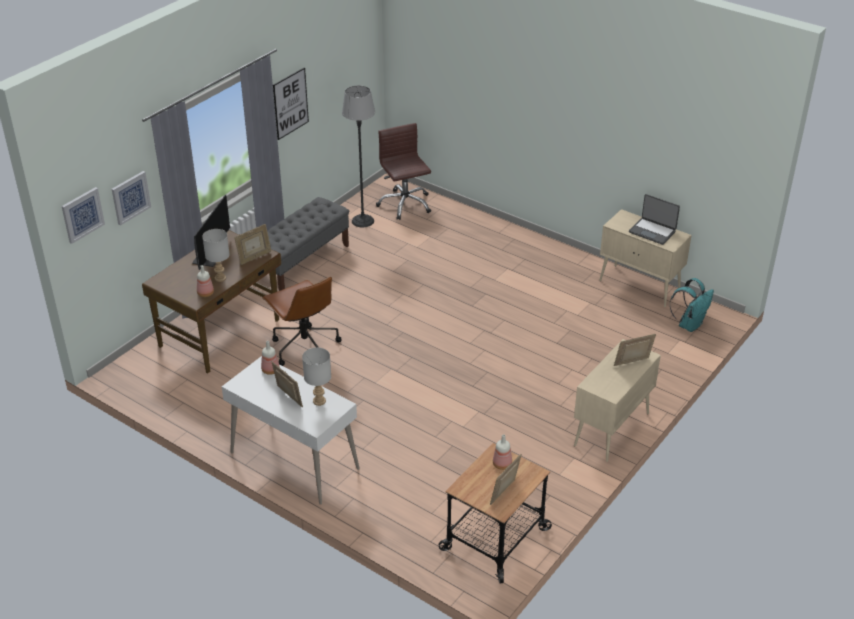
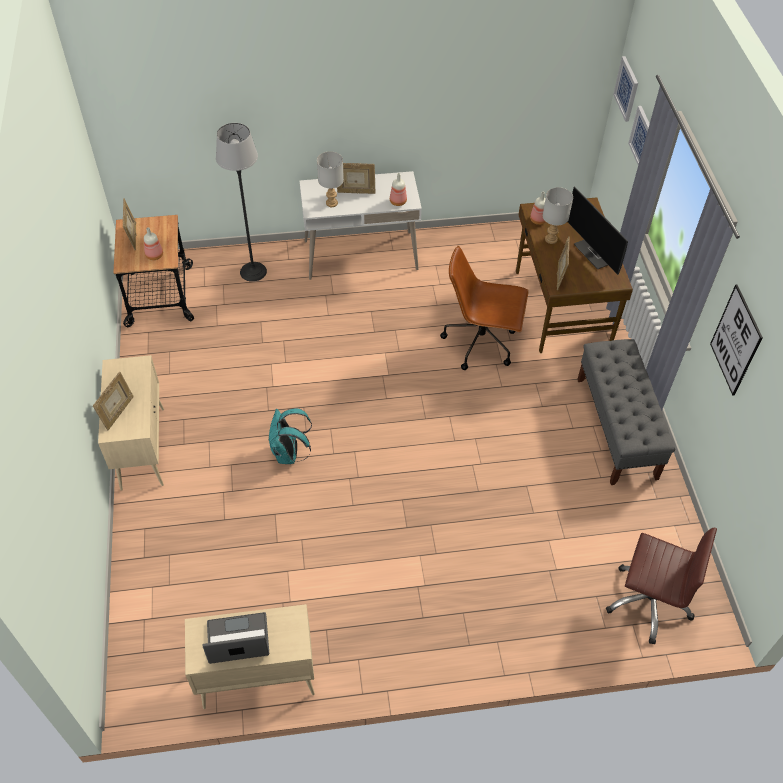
camera: 135 degrees right, 15 degrees up
floor lamp [342,85,375,227] -> floor lamp moved to [216,123,267,282]
turquoise backpack [670,278,714,332] -> turquoise backpack moved to [269,408,312,464]

